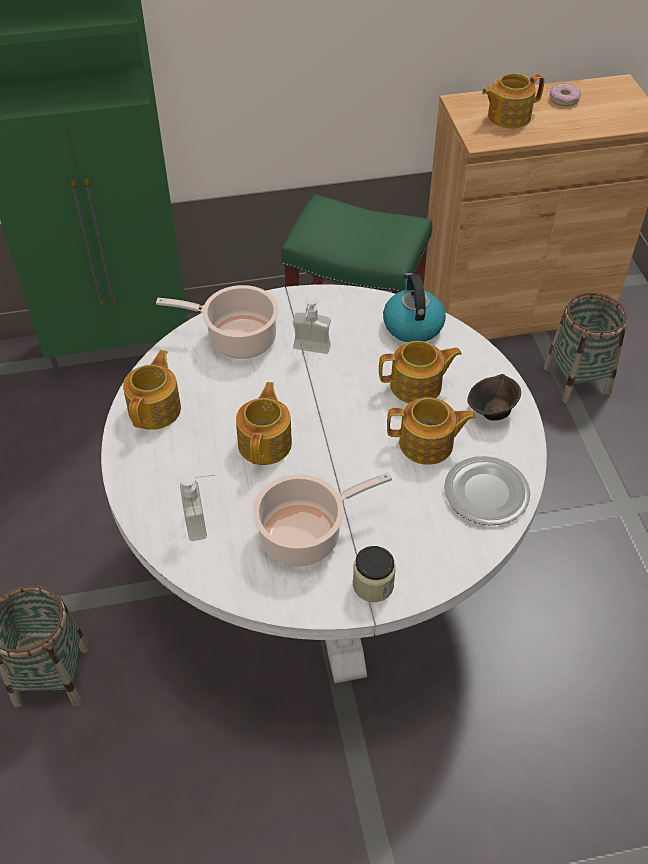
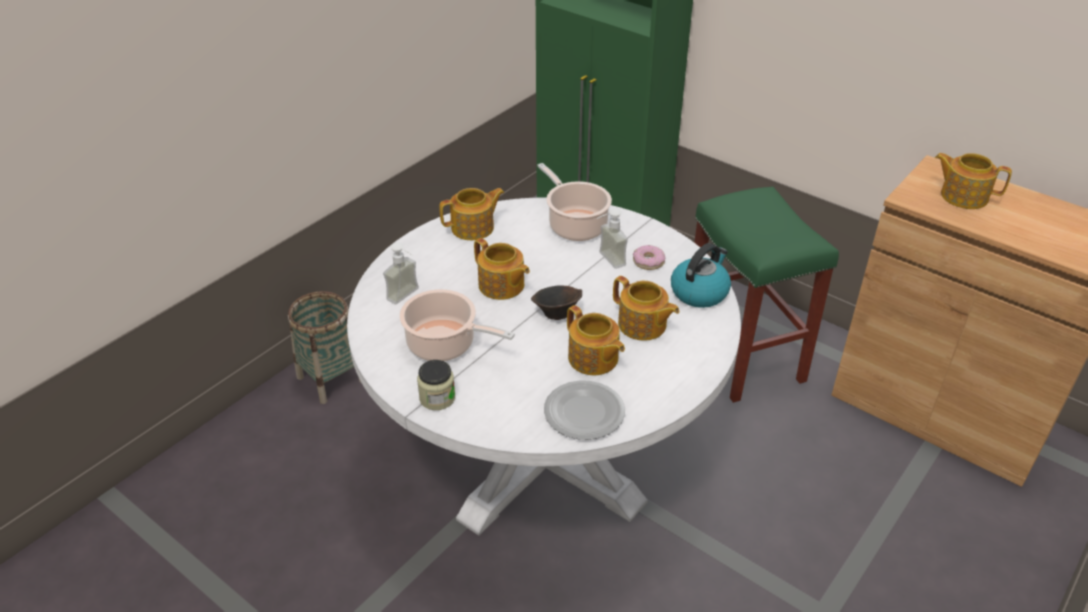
camera: 50 degrees right, 10 degrees down
teapot [236,382,292,465] -> teapot turned 75 degrees clockwise [474,238,530,300]
brown bowl [467,374,521,421] -> brown bowl moved to [531,285,582,320]
basket [544,293,627,403] -> none
donut [549,84,581,106] -> donut moved to [633,245,665,270]

